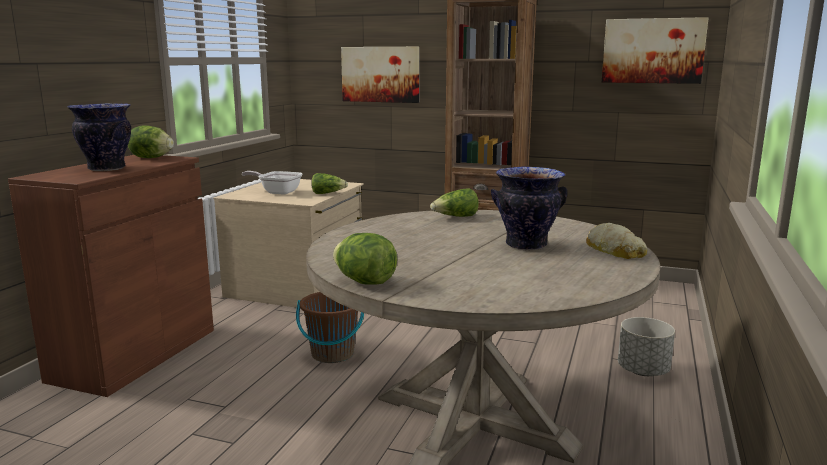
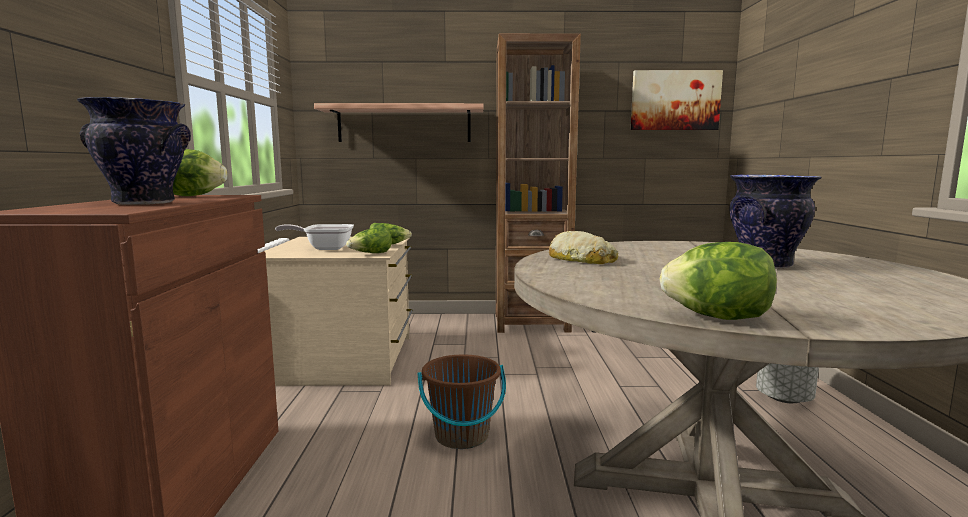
camera: 20 degrees left, 5 degrees down
picture [341,47,419,103] -> shelf [314,103,483,142]
lettuce [430,188,479,217] -> lettuce moved to [346,227,392,253]
bread [586,223,648,259] -> bread moved to [549,231,618,264]

